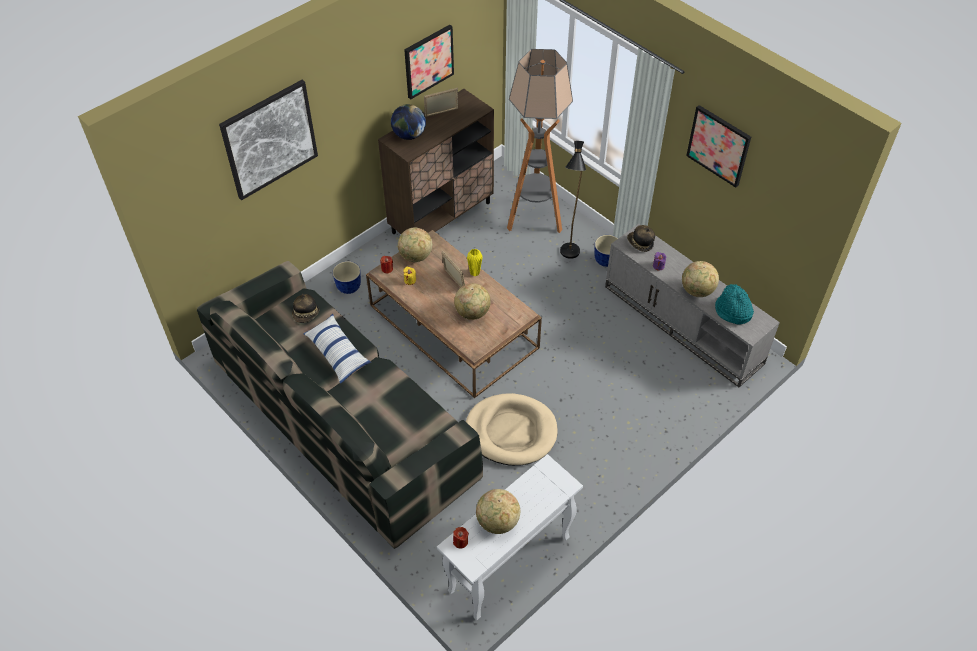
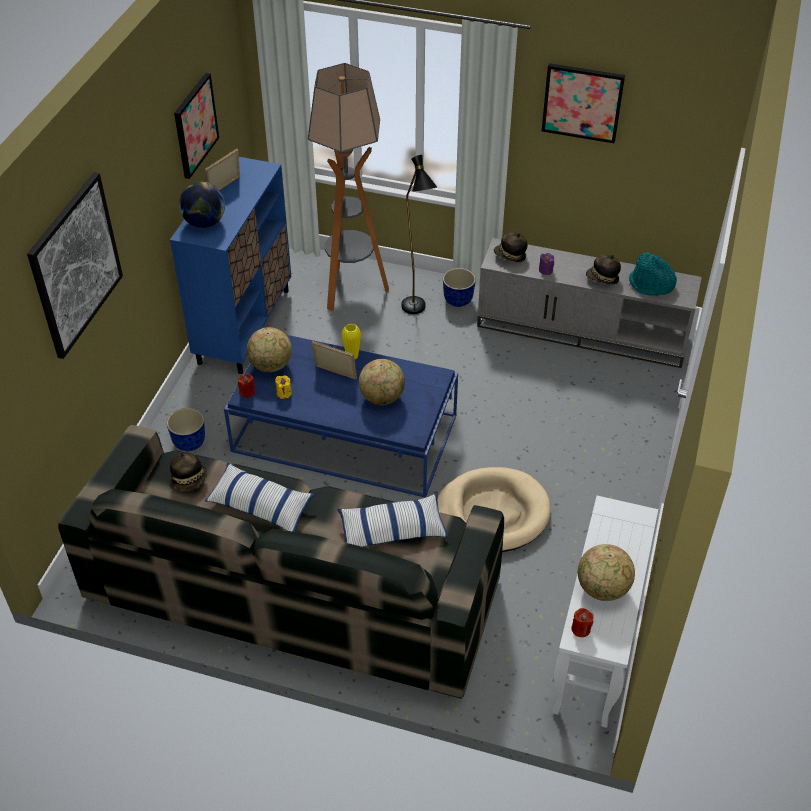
camera: 30 degrees left, 5 degrees down
brown coffee table [366,230,542,398] -> blue coffee table [224,335,458,498]
brown cabinet [378,89,494,234] -> blue cabinet [170,157,291,374]
globe [682,261,719,297] -> hat [586,255,621,284]
none -> pillow [337,493,448,547]

